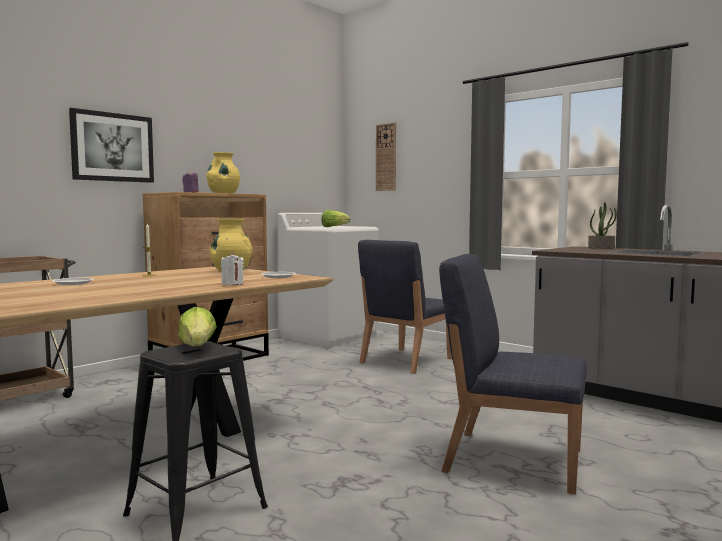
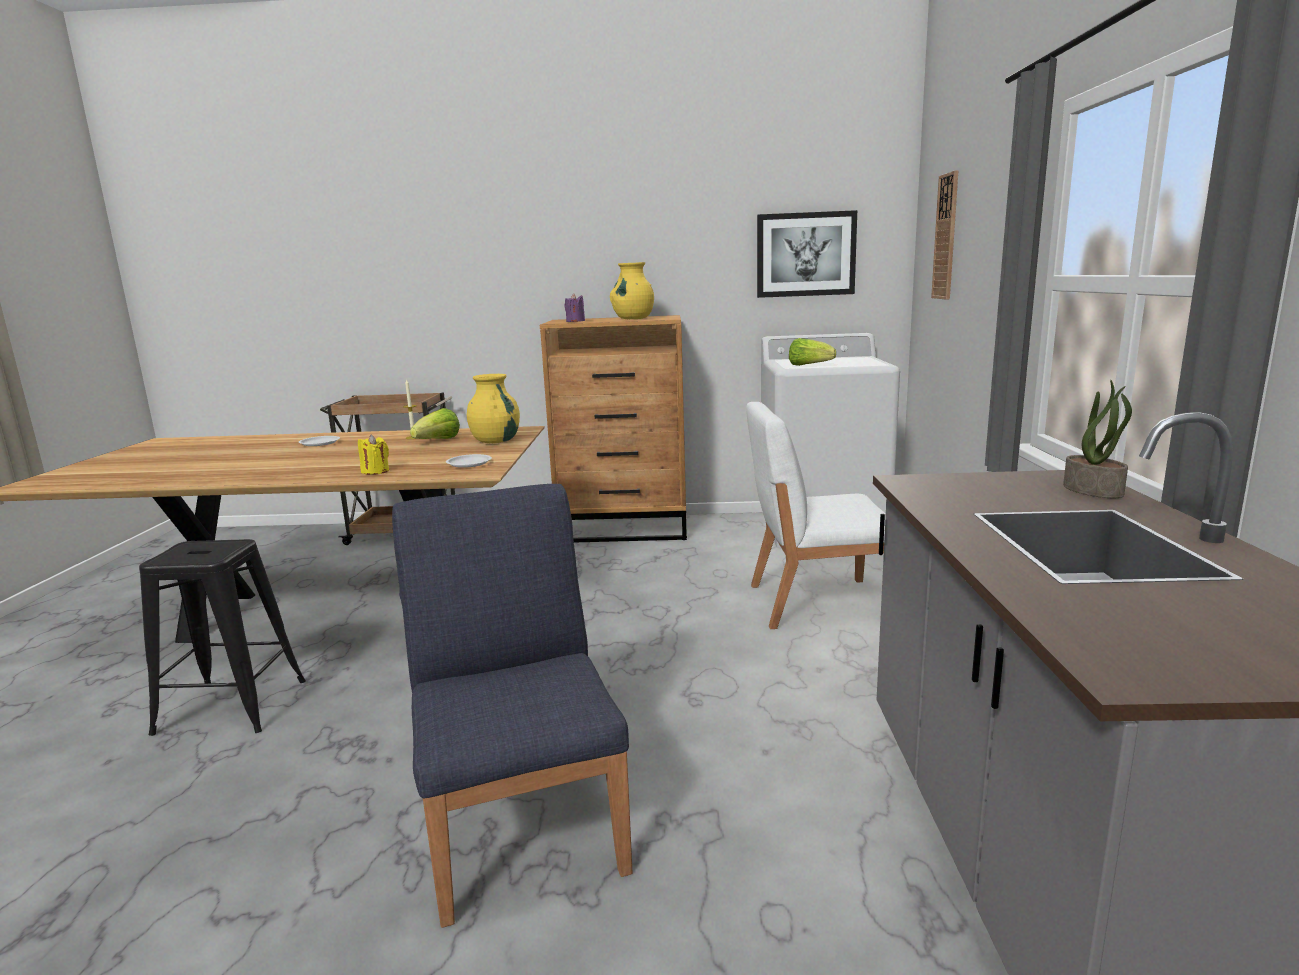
camera: 50 degrees right, 10 degrees up
picture [69,108,154,183] -> picture moved to [757,210,857,298]
lettuce [178,307,217,346] -> lettuce moved to [410,408,460,439]
white candle [221,253,244,285] -> yellow candle [358,435,389,475]
blue chair [358,240,452,374] -> white chair [746,402,886,629]

